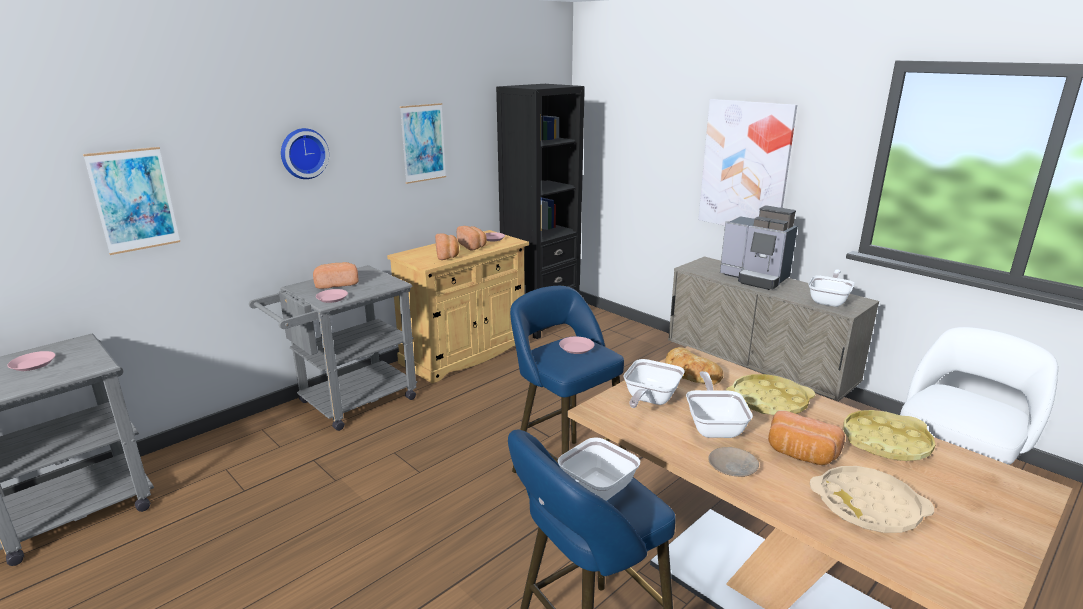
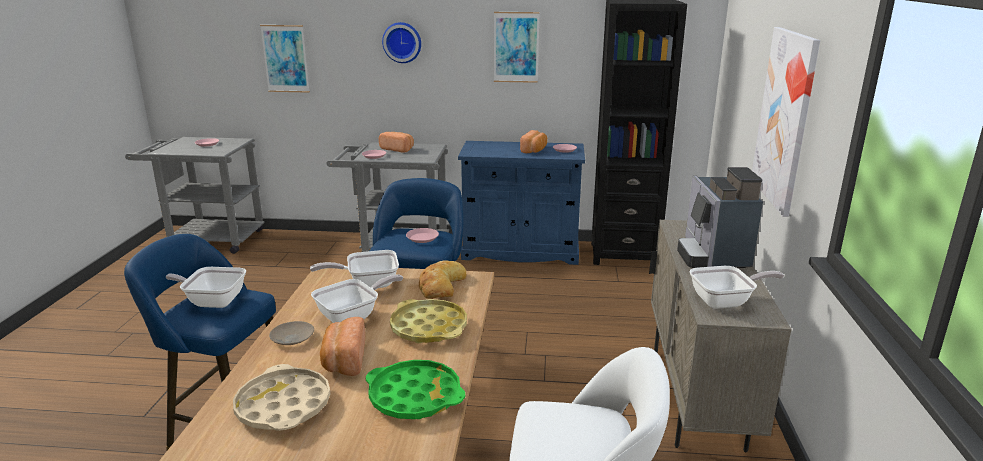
camera: 50 degrees right, 0 degrees up
beige cabinet [387,230,529,384] -> blue cabinet [458,141,585,265]
bread [435,234,459,260] -> none
yellow tray [843,410,935,461] -> green tray [366,360,465,419]

